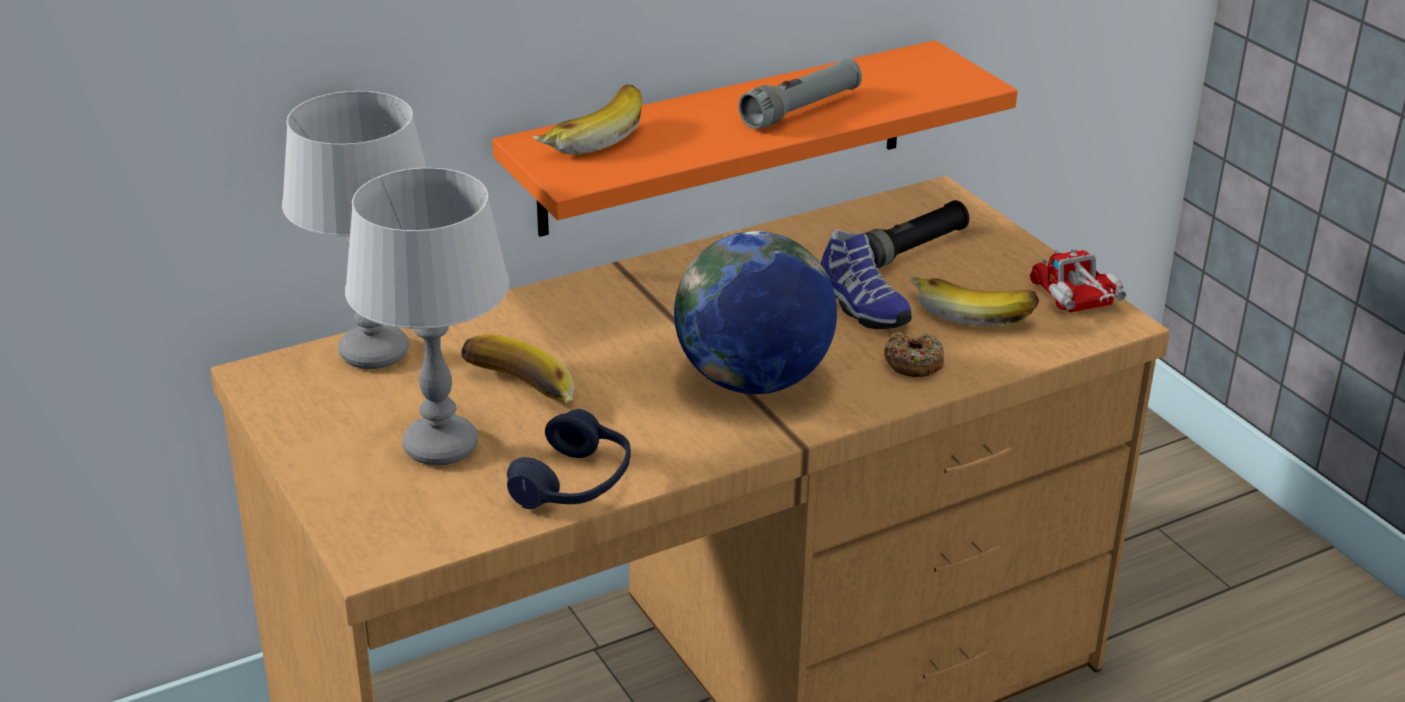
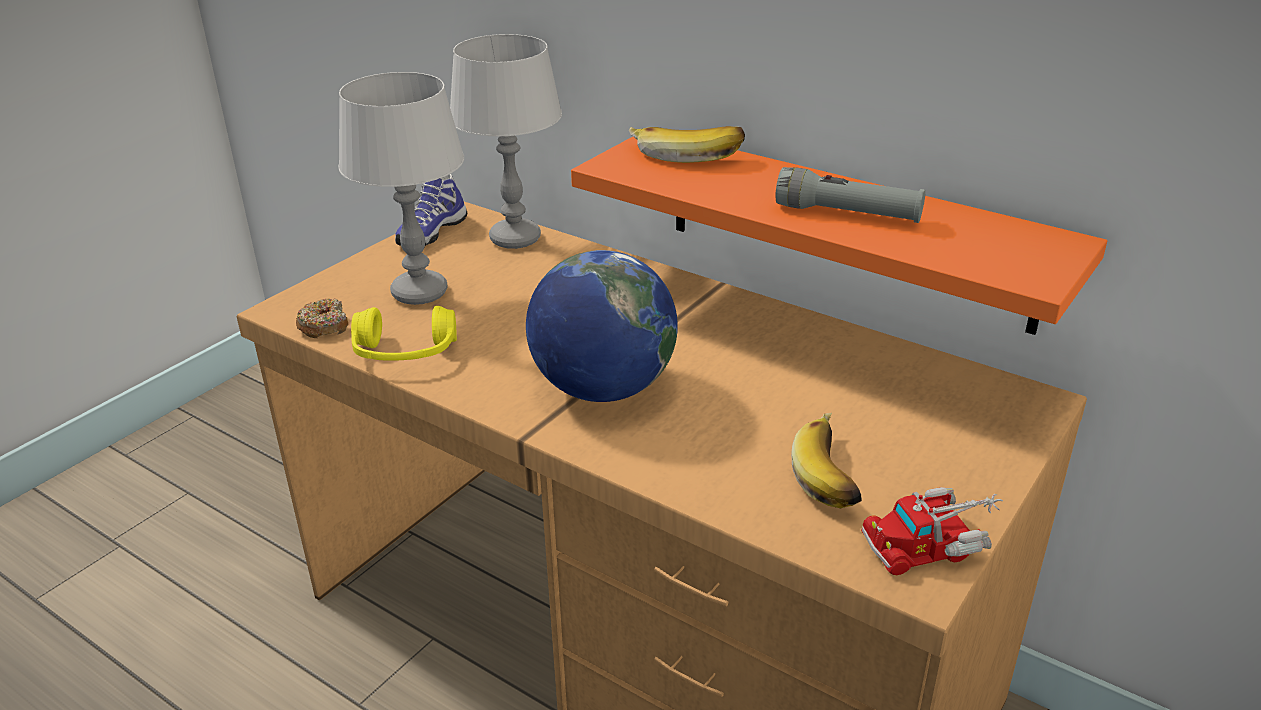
camera: 65 degrees right, 0 degrees up
banana [461,335,574,404] -> none
blue headphones [507,409,631,509] -> yellow headphones [351,306,457,361]
shoe [821,230,912,329] -> shoe moved to [395,174,468,246]
black flashlight [864,200,969,268] -> none
donut [884,332,944,377] -> donut moved to [296,299,348,338]
toy truck [1030,248,1126,312] -> toy truck turned 150 degrees counterclockwise [861,487,1003,575]

